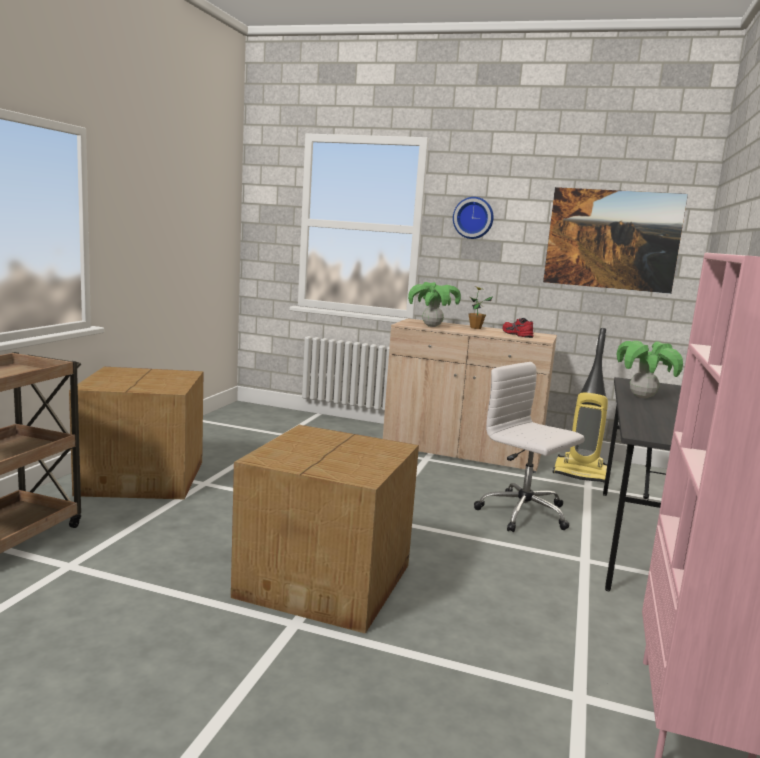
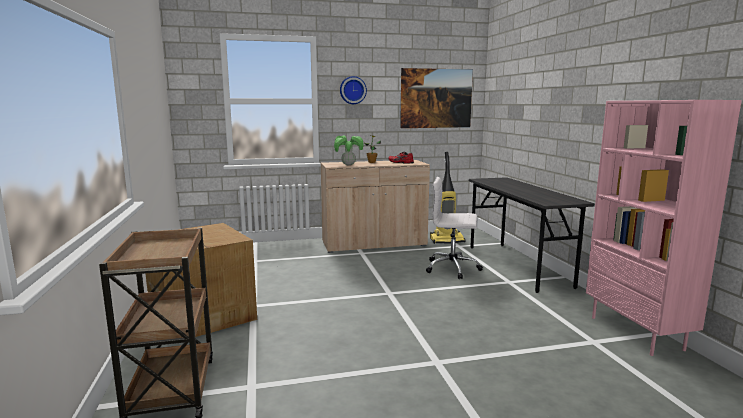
camera: 30 degrees left, 0 degrees up
cardboard box [231,425,419,634] -> none
potted plant [616,341,683,398] -> none

